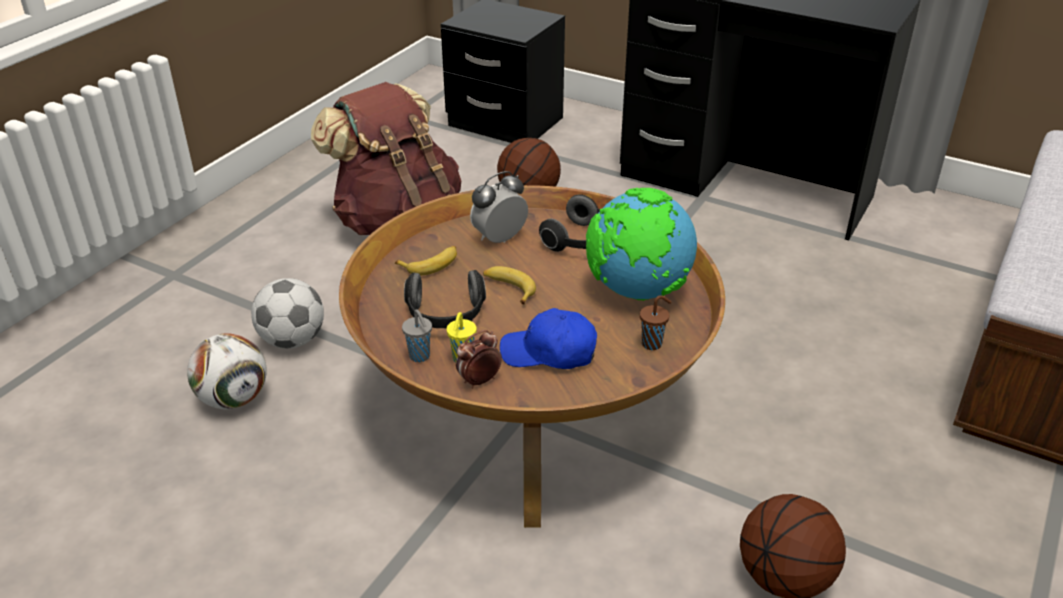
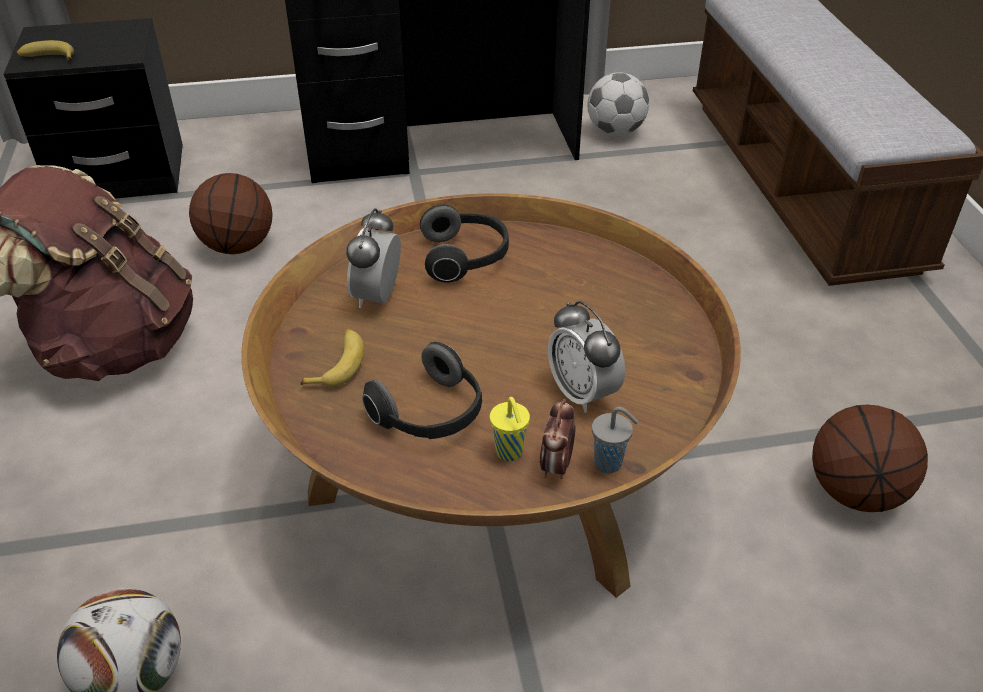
camera: 40 degrees left, 5 degrees up
football [251,278,324,349] -> football moved to [587,72,649,136]
grey cup [402,309,432,362] -> grey cup moved to [592,407,639,473]
banana [483,266,536,305] -> banana moved to [16,40,74,61]
blue cap [500,308,597,369] -> alarm clock [548,301,625,413]
globe [586,188,697,301] -> none
brown cup [640,295,671,350] -> none

